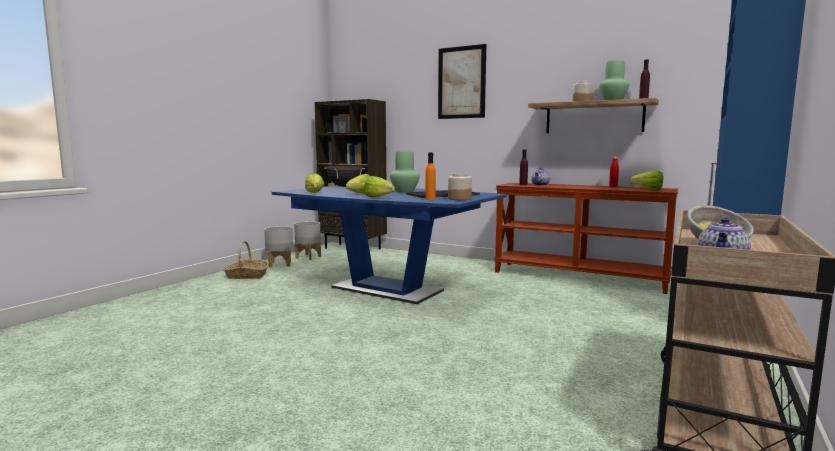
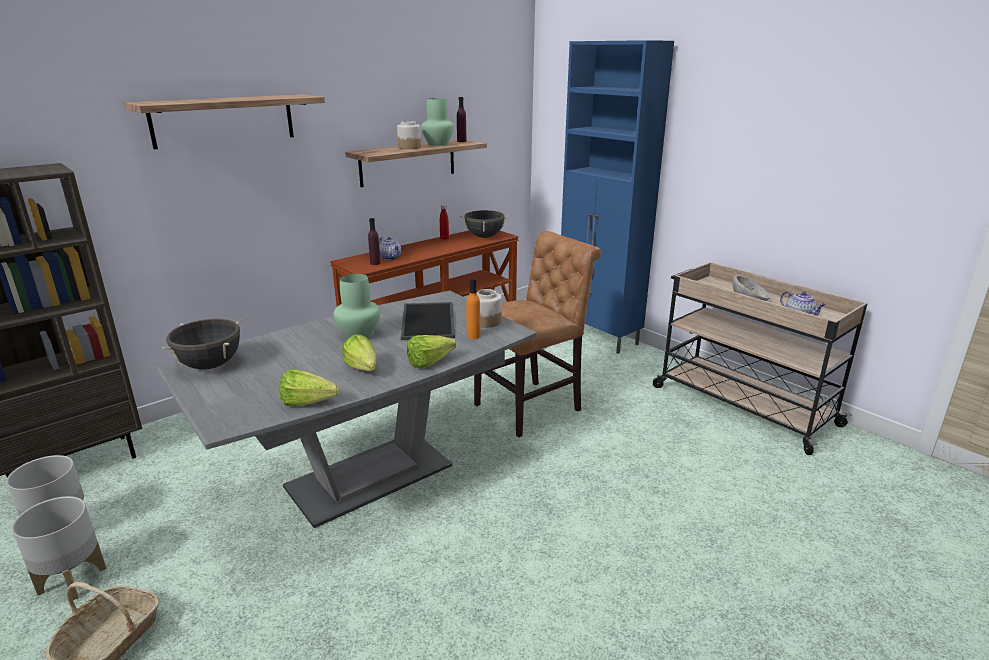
camera: 70 degrees left, 15 degrees up
blue dining table [272,185,507,304] -> grey dining table [156,290,536,528]
picture [438,44,486,119] -> shelf [124,94,325,149]
lettuce [630,171,663,190] -> black cooking pot [460,210,510,238]
none -> brown chair [474,231,601,437]

